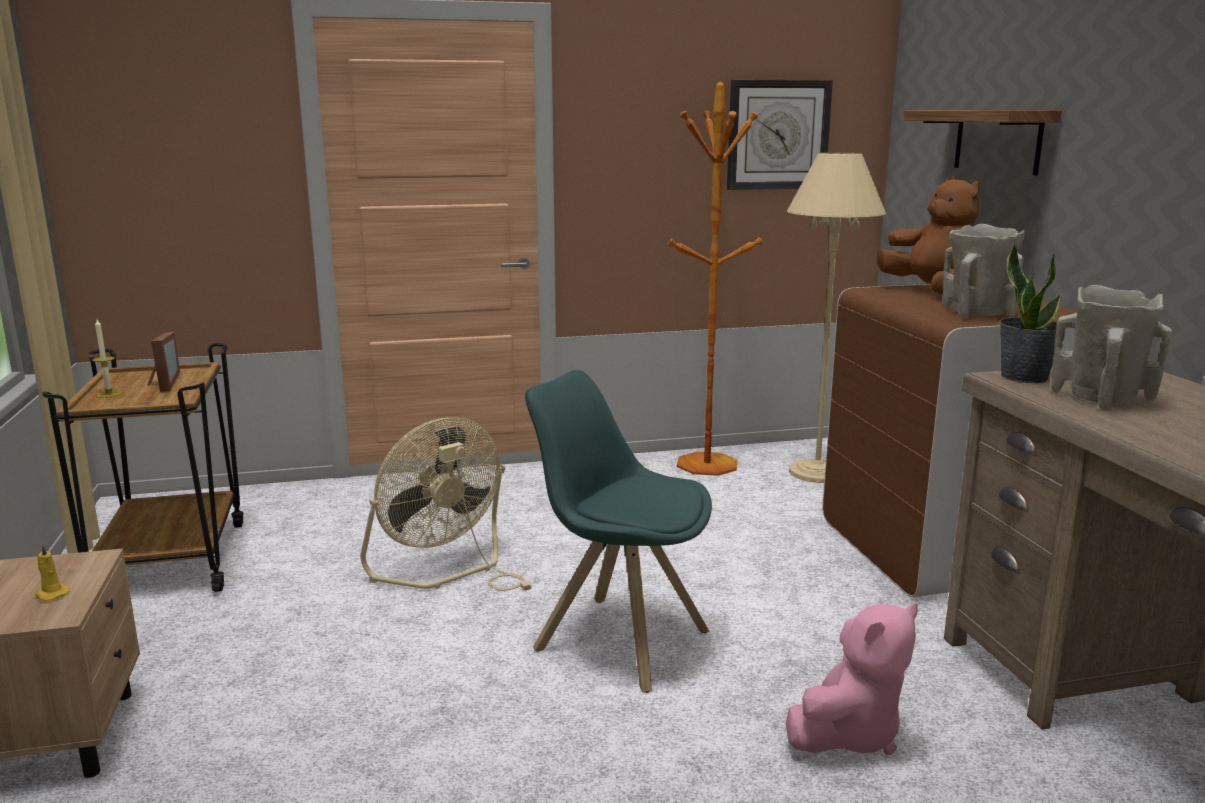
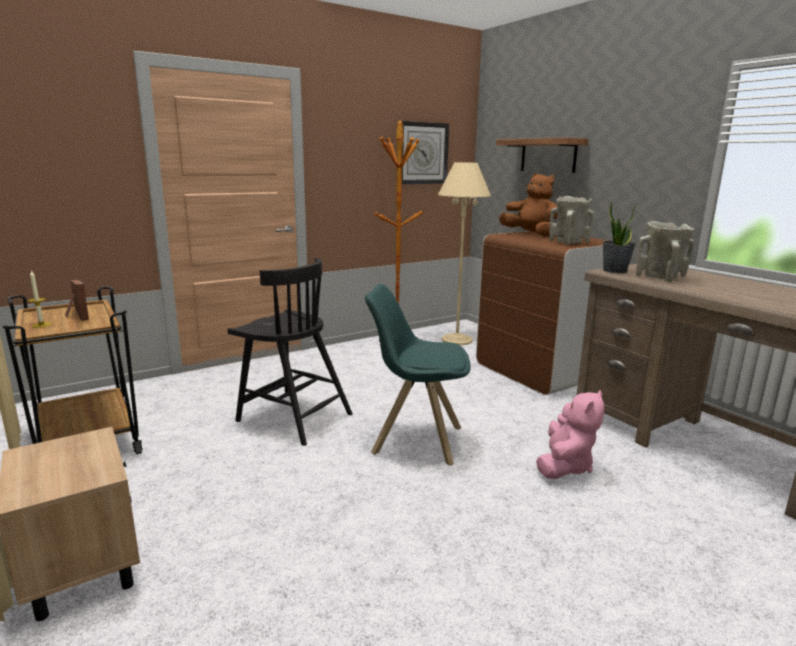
camera: 20 degrees left, 0 degrees up
yellow candle [35,543,70,601] -> none
beige fan [360,418,531,591] -> black chair [227,258,353,446]

